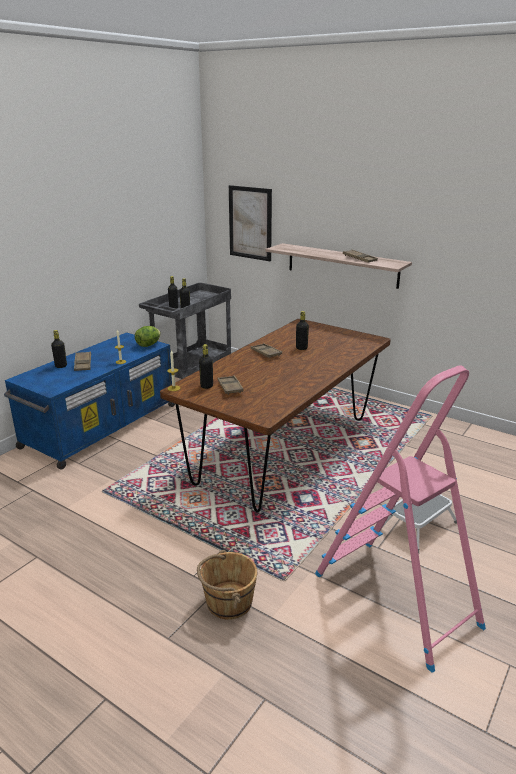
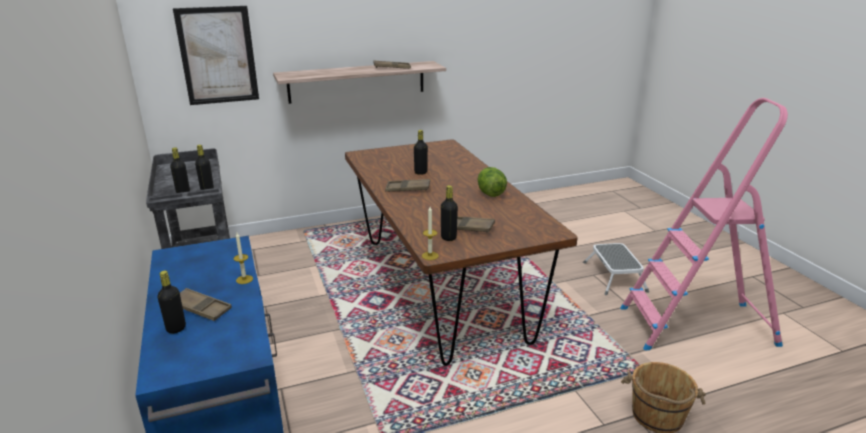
camera: 55 degrees left, 0 degrees up
lettuce [135,326,161,347] -> lettuce moved to [477,167,507,197]

